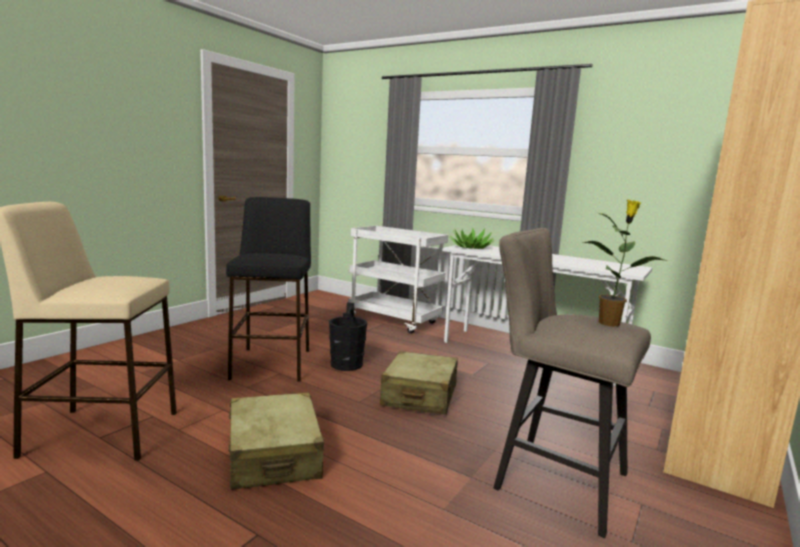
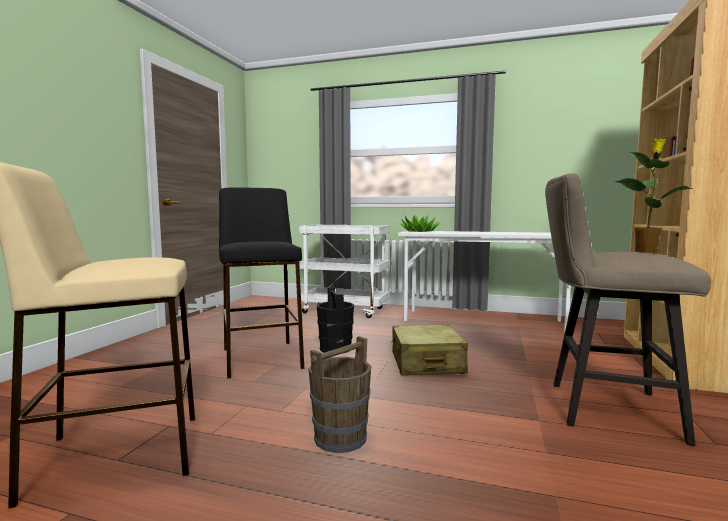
camera: 15 degrees left, 5 degrees down
beige suitcase [229,392,324,490] -> brown bucket [308,336,371,453]

